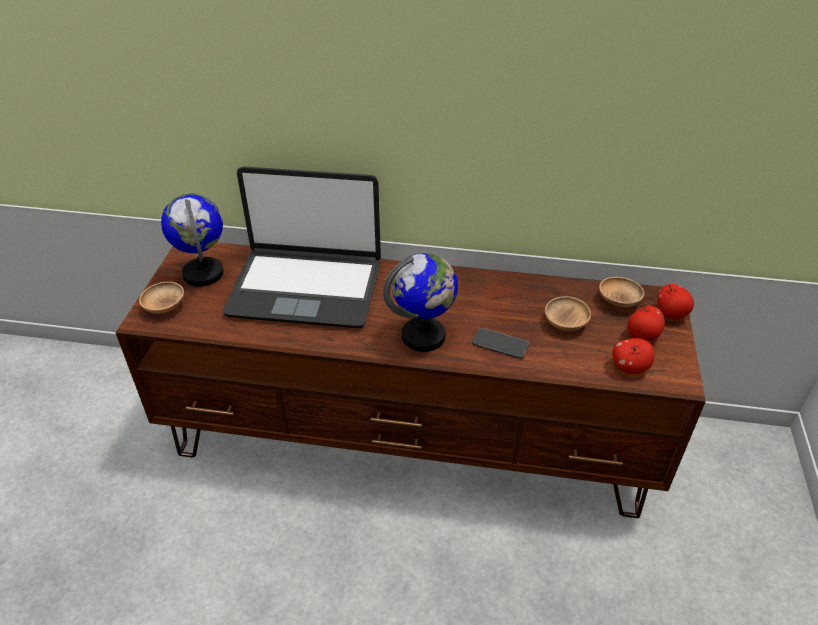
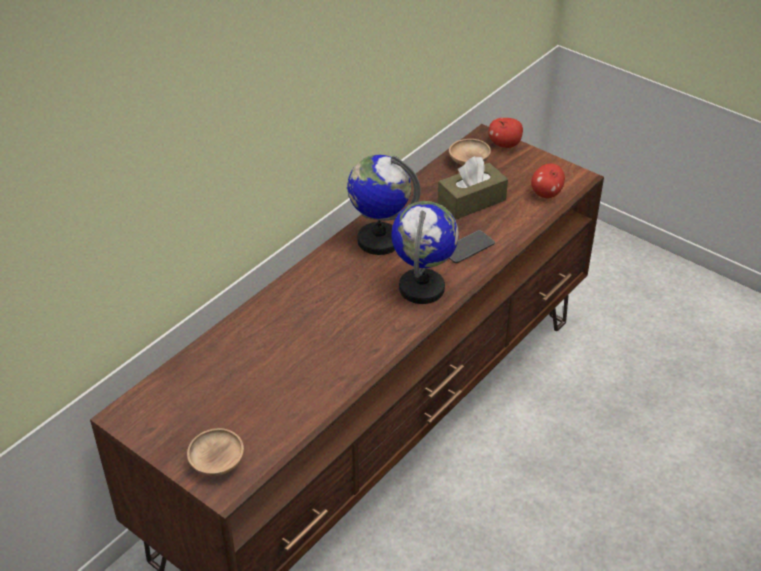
camera: 60 degrees left, 0 degrees up
globe [161,193,224,287] -> globe moved to [347,155,421,255]
laptop [223,167,381,328] -> none
brown bowl [545,296,591,331] -> brown tissue box [437,156,508,220]
apple [627,303,665,341] -> none

